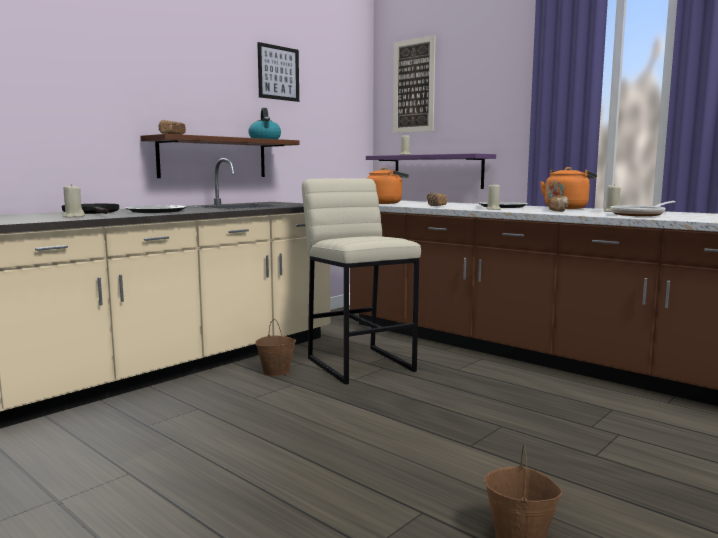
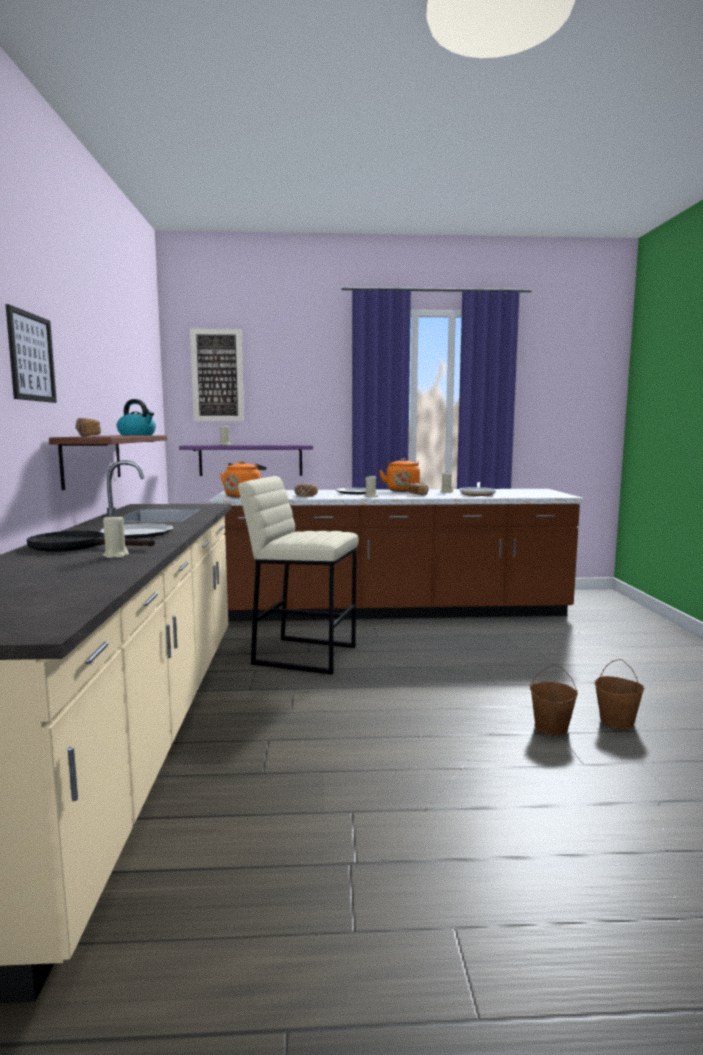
camera: 45 degrees left, 0 degrees up
brown bucket [255,319,296,376] -> brown bucket moved to [530,665,578,736]
picture [257,42,299,102] -> picture moved to [5,304,57,403]

